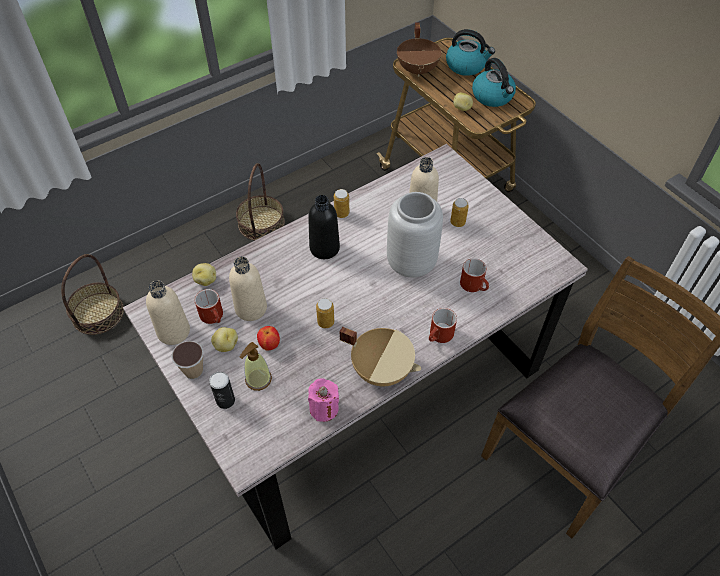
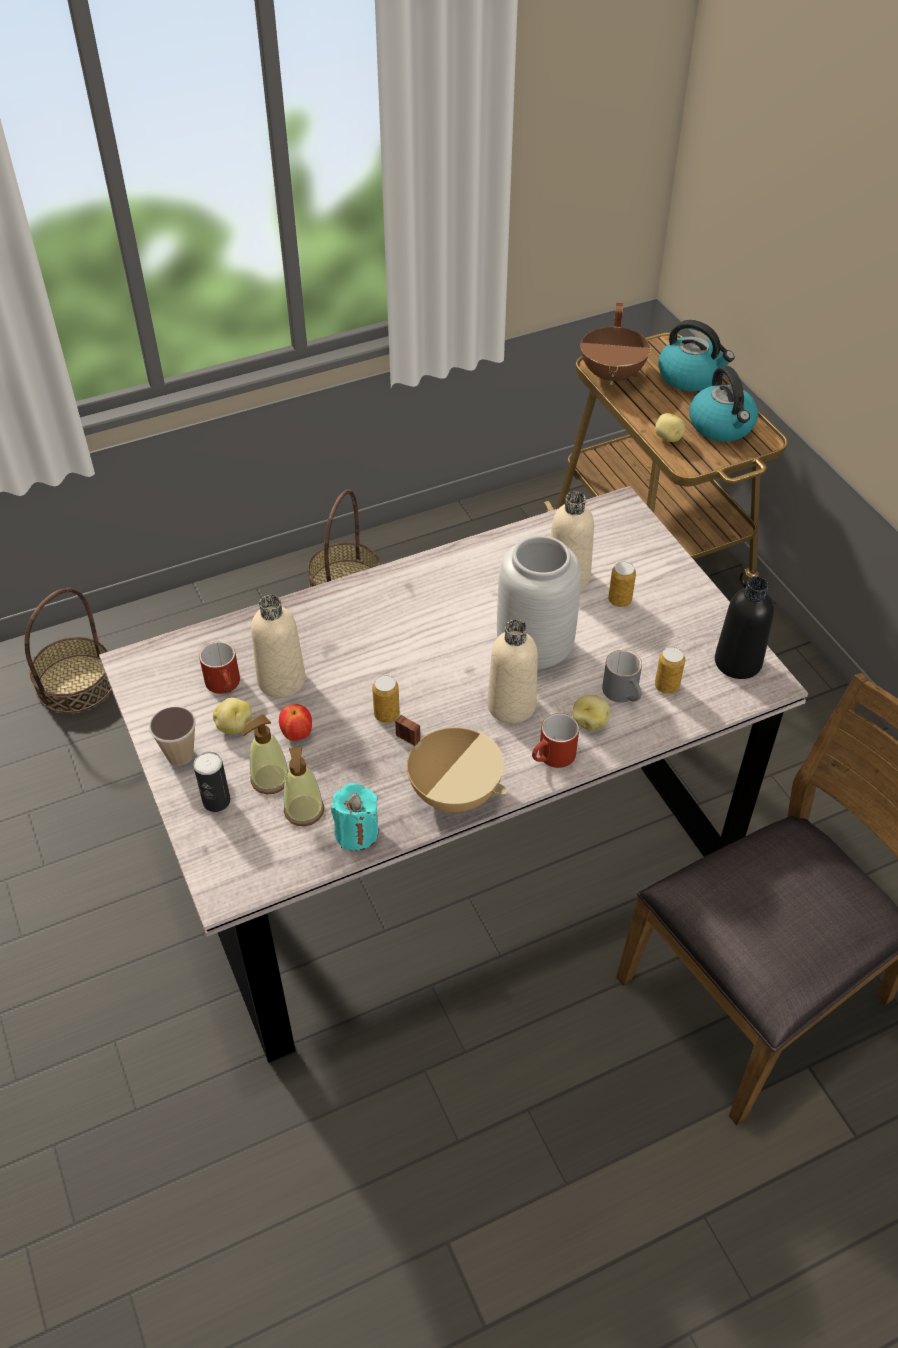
camera: 10 degrees right, 5 degrees down
beige bottle [146,280,190,345] -> beige bottle moved to [487,620,538,723]
potato [192,263,216,286] -> potato moved to [573,695,610,731]
black bottle [308,195,340,259] -> black bottle moved to [715,576,774,679]
pink candle [308,378,339,422] -> turquoise candle [331,783,379,851]
can [334,189,349,218] -> can moved to [655,647,685,694]
red mug [460,258,489,292] -> grey mug [602,650,642,703]
none -> soap dispenser [283,747,324,826]

